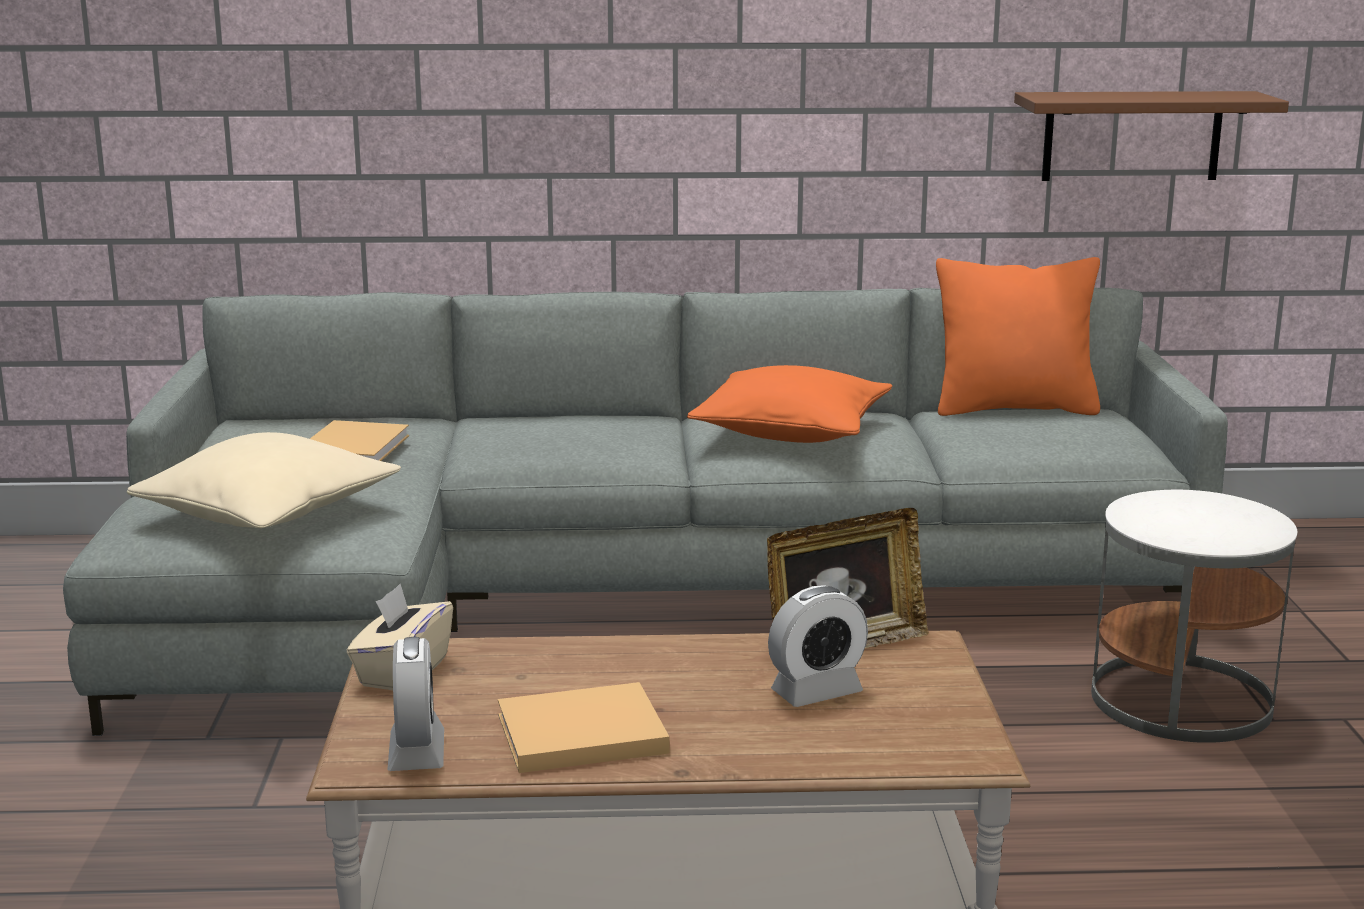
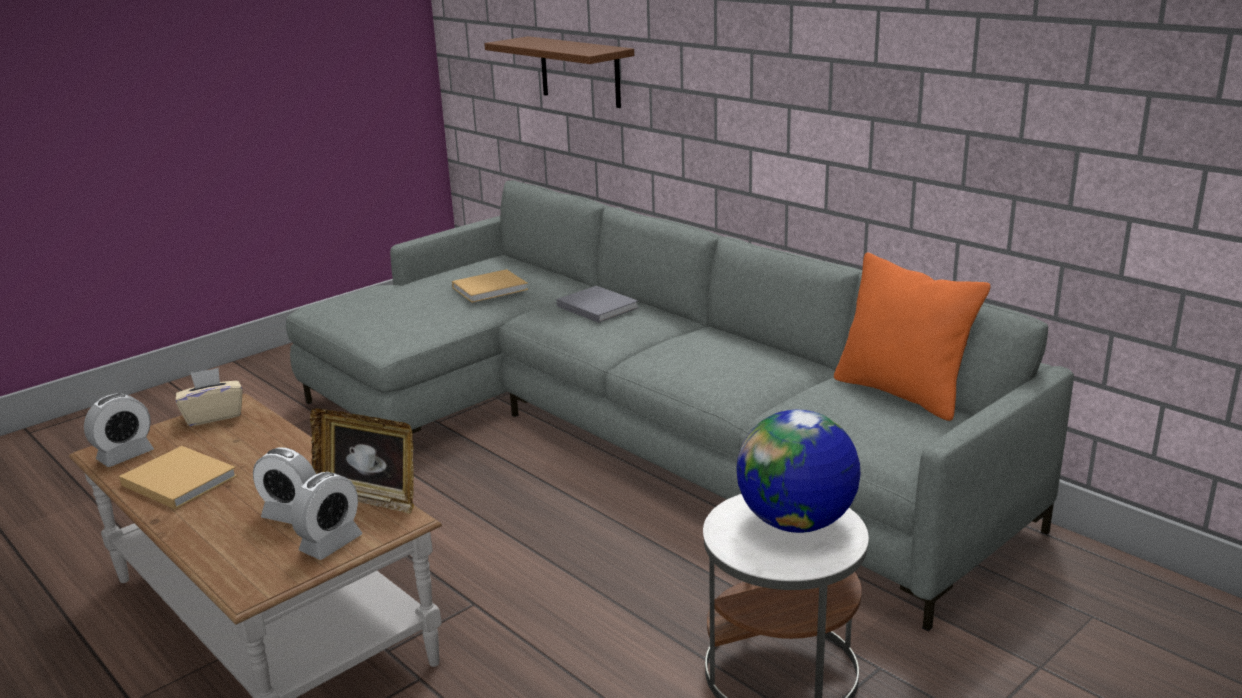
camera: 50 degrees right, 5 degrees up
beige pillow [127,432,401,528] -> none
orange pillow [687,365,893,443] -> none
brown shelf [1014,91,1289,181] -> brown shelf moved to [484,36,634,108]
none -> alarm clock [291,472,362,560]
none -> grey book [556,286,639,323]
none -> globe [736,410,860,533]

